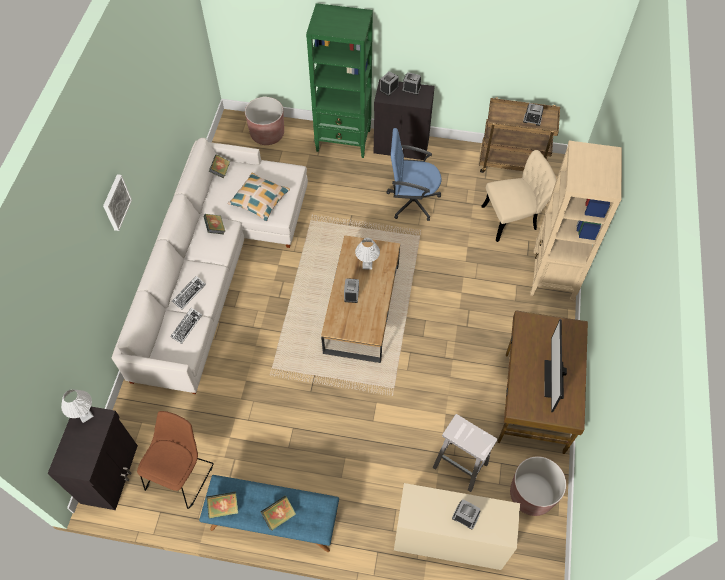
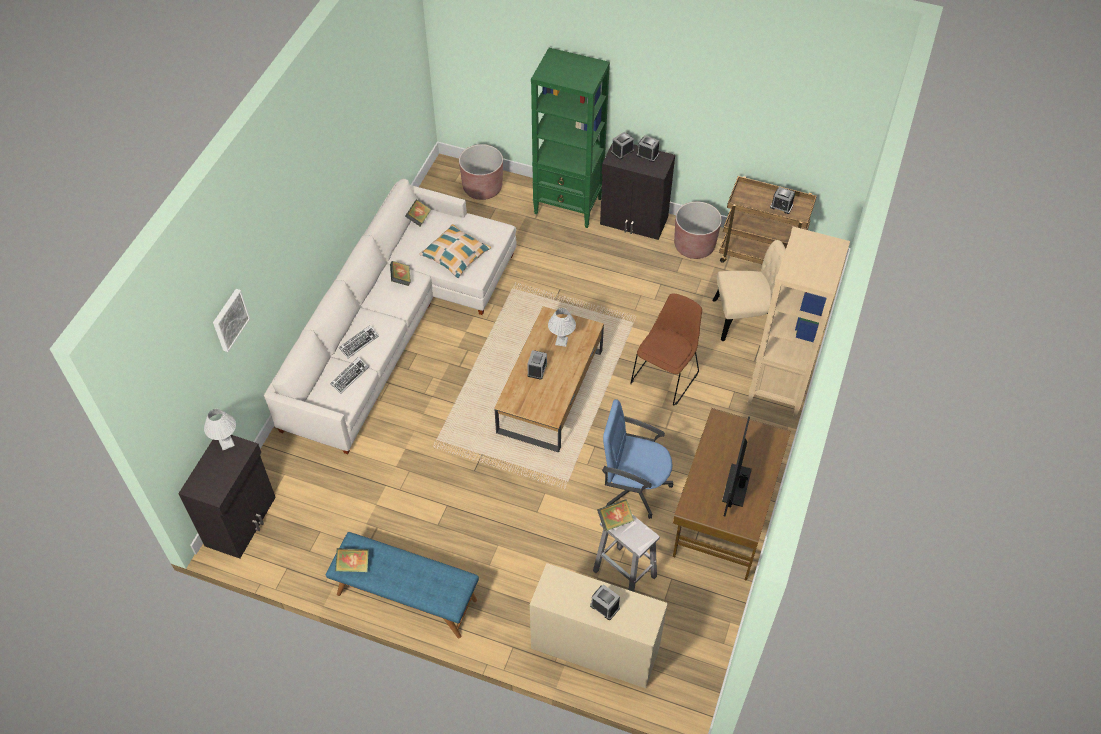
camera: 10 degrees right, 5 degrees down
picture [103,174,132,231] -> picture moved to [213,289,250,352]
brown chair [137,411,214,509] -> brown chair moved to [630,293,702,406]
book [261,496,296,530] -> book moved to [597,499,634,531]
blue office chair [386,128,442,221] -> blue office chair moved to [602,399,673,519]
brown planter [510,456,566,516] -> brown planter moved to [674,202,722,259]

